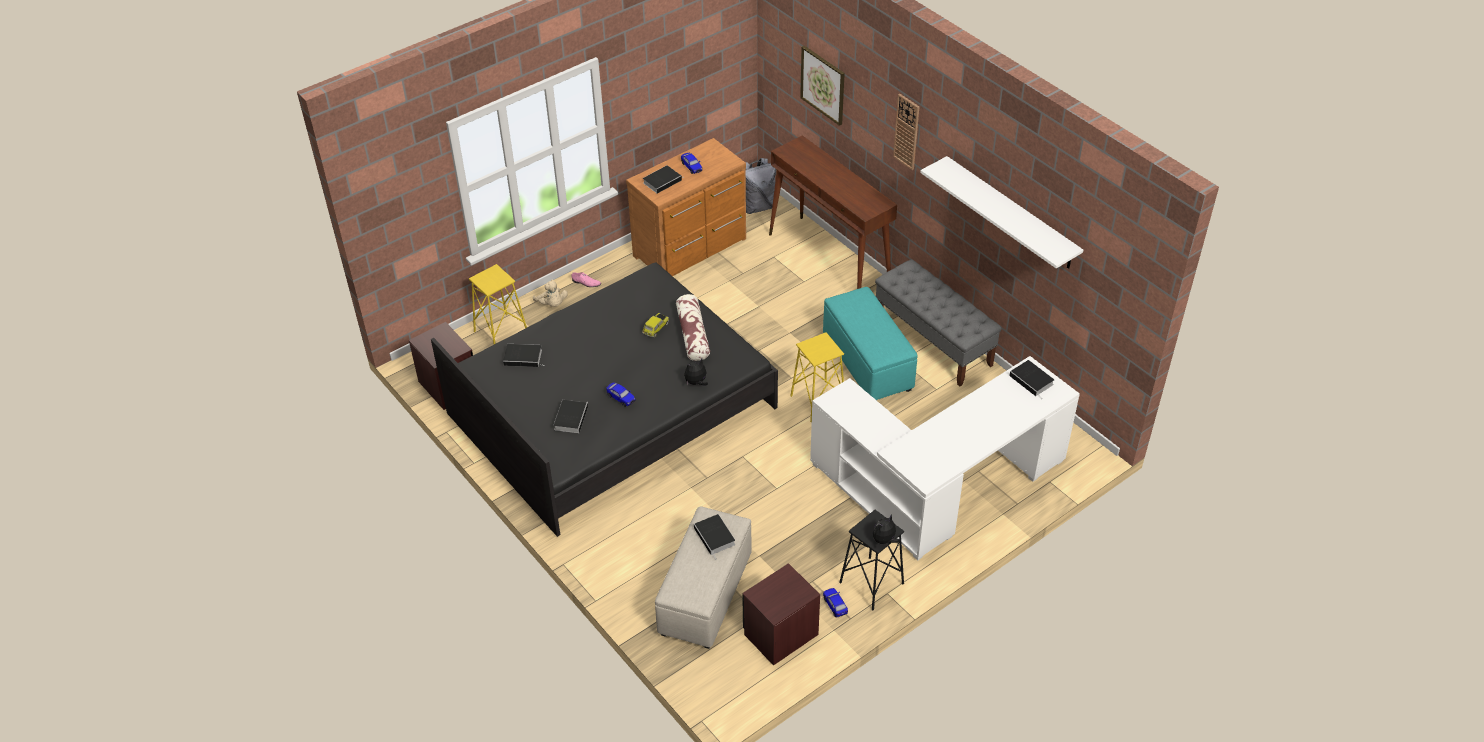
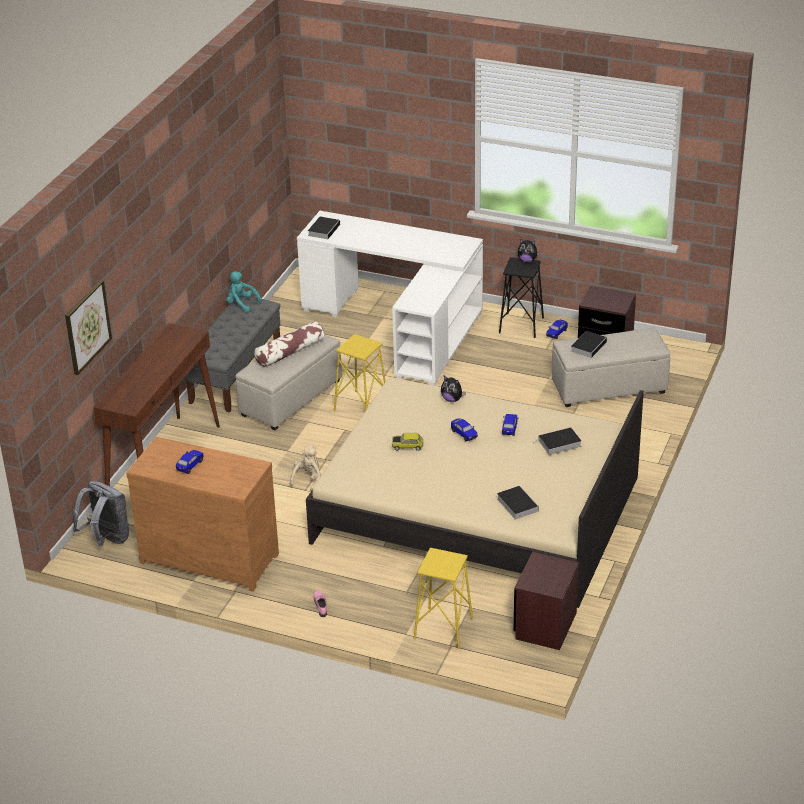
camera: 120 degrees left, 10 degrees down
black bed [431,262,778,537] -> beige bed [306,377,644,608]
beige plush toy [533,280,568,307] -> beige plush toy moved to [290,445,321,492]
book [643,165,684,194] -> none
pillow [676,294,710,361] -> pillow moved to [254,321,325,367]
turquoise ottoman [823,287,918,400] -> beige ottoman [235,334,342,430]
wall clock [893,94,919,170] -> none
white shelf [920,156,1083,269] -> none
none -> turquoise plush toy [226,271,262,313]
none -> toy car [451,418,478,441]

